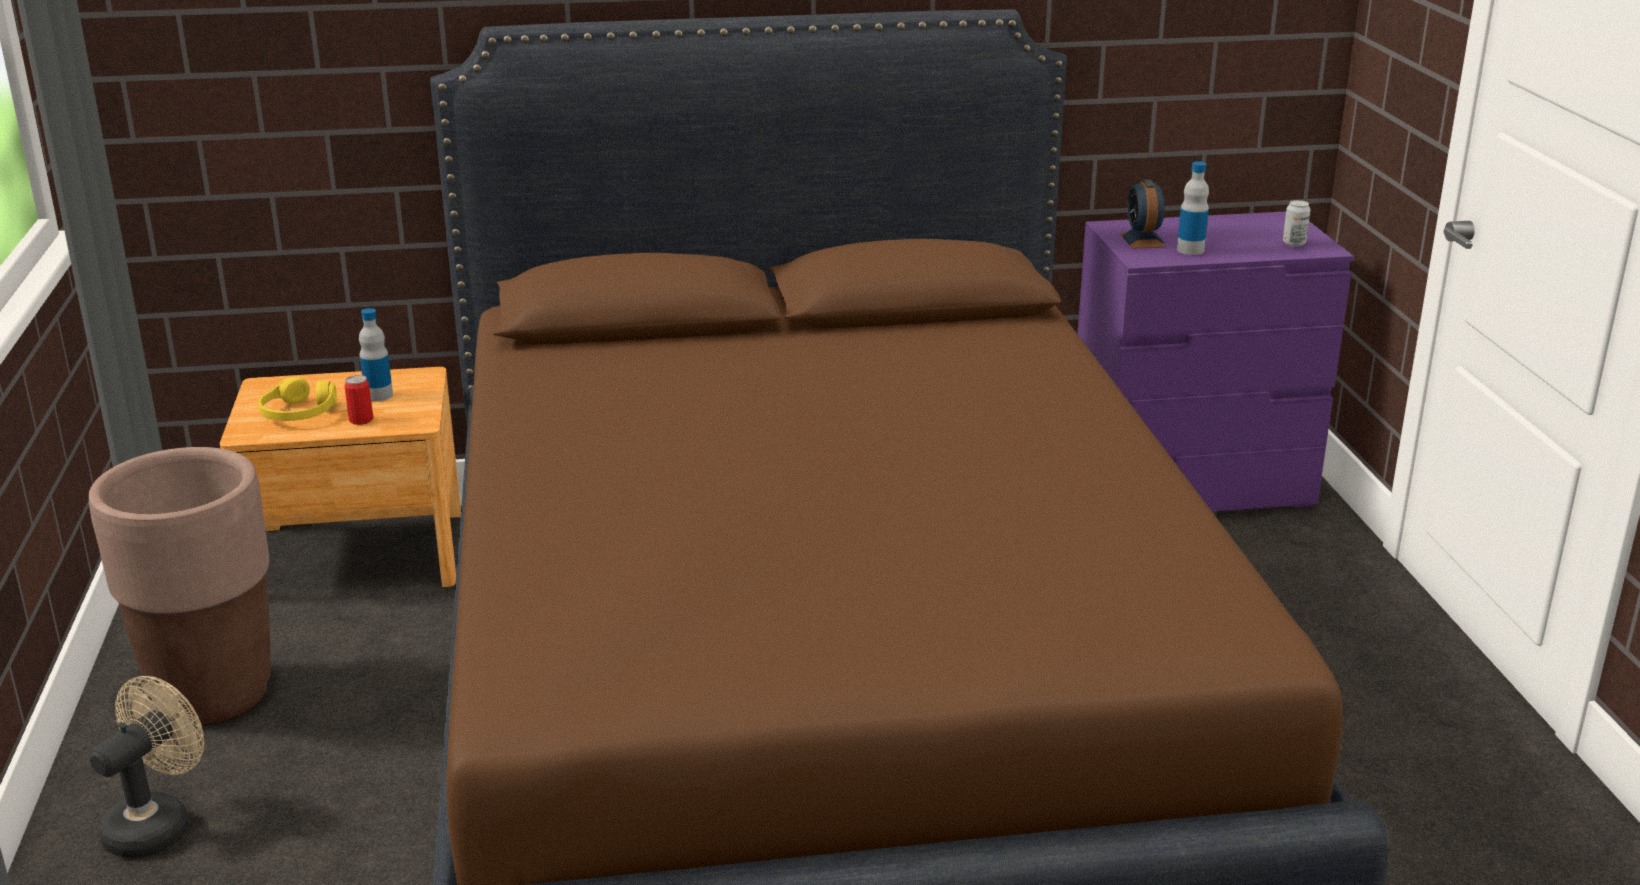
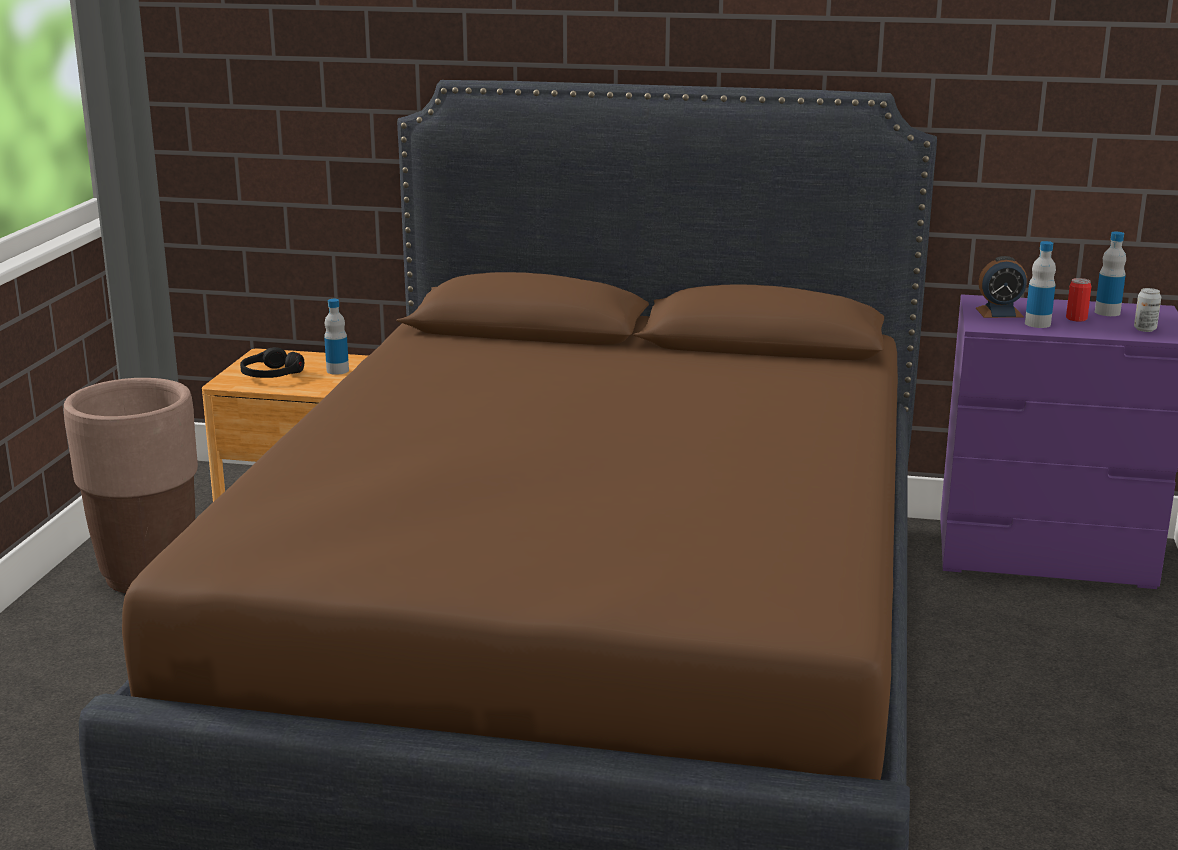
camera: 20 degrees right, 5 degrees down
beige fan [90,676,204,858] -> none
yellow headphones [258,377,337,421] -> black headphones [240,347,304,378]
can [344,375,373,425] -> can moved to [1066,278,1091,322]
alarm clock [1121,179,1166,249] -> alarm clock turned 105 degrees counterclockwise [976,256,1027,318]
none -> bottle [1095,232,1126,316]

